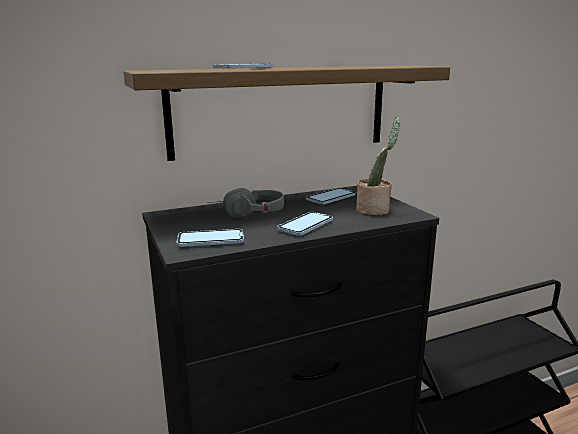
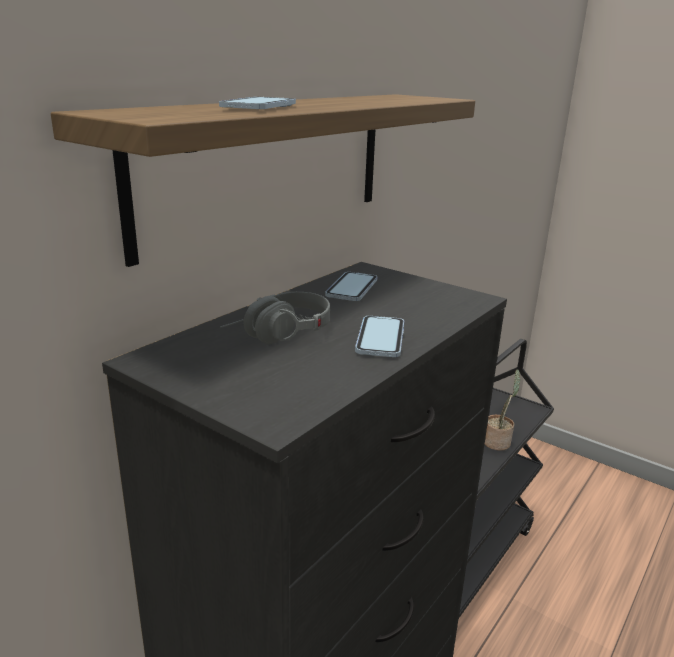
camera: 30 degrees left, 5 degrees up
phone [177,229,244,247] -> none
potted plant [356,117,400,216] -> potted plant moved to [484,369,521,451]

